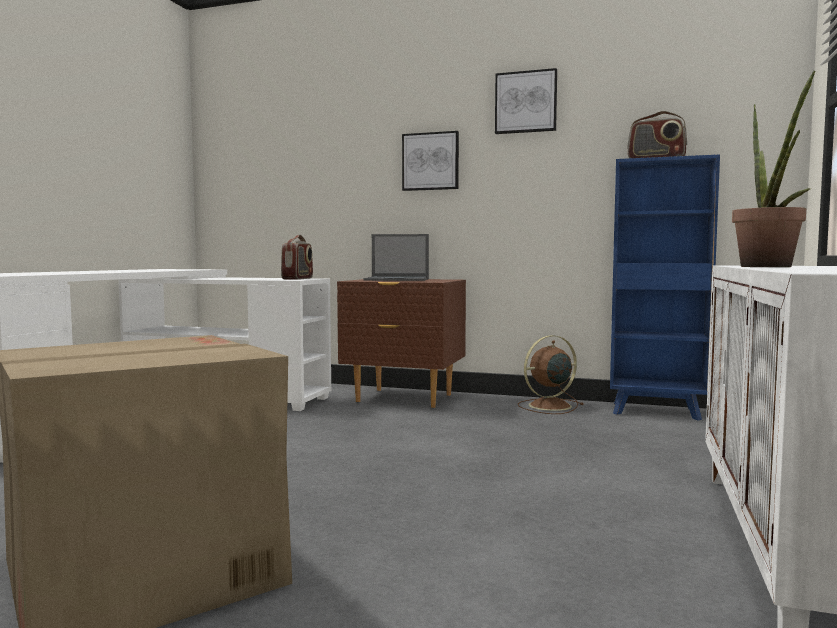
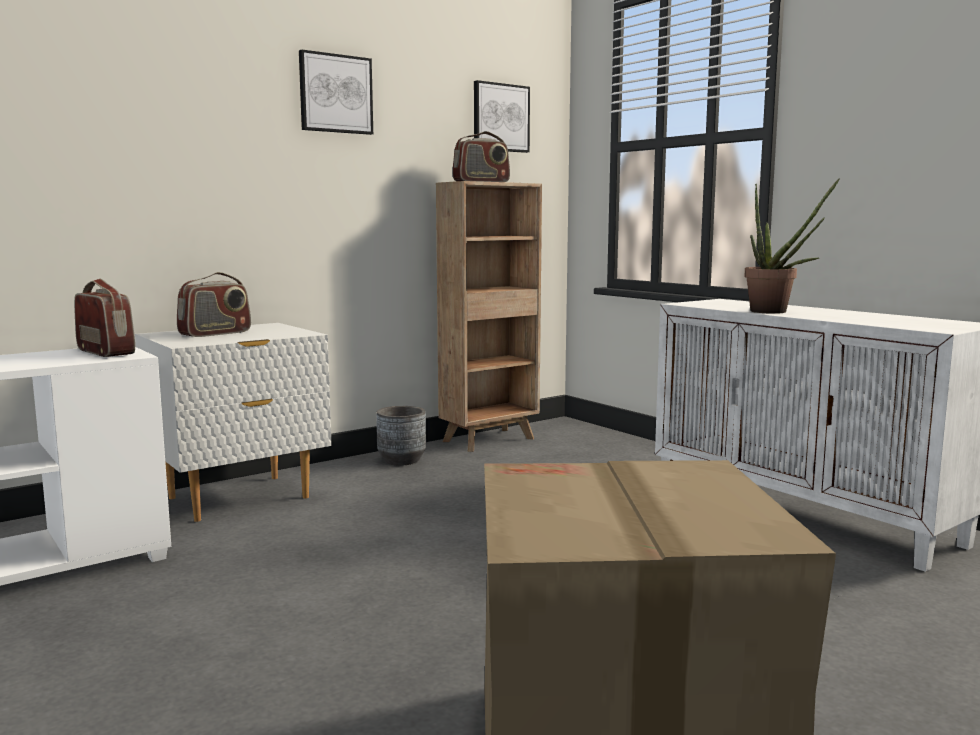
camera: 55 degrees left, 5 degrees up
brown nightstand [337,279,466,408] -> white nightstand [135,323,331,522]
laptop [363,234,429,281] -> radio [177,272,251,337]
picture [402,131,459,191] -> picture moved to [474,80,530,153]
brown fan [518,335,583,414] -> grey planter [377,406,426,466]
blue bookcase [610,154,720,421] -> brown bookcase [436,181,542,452]

